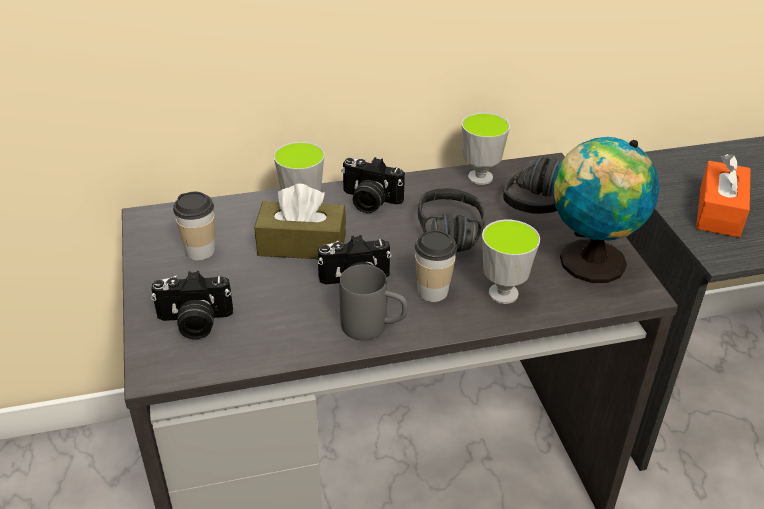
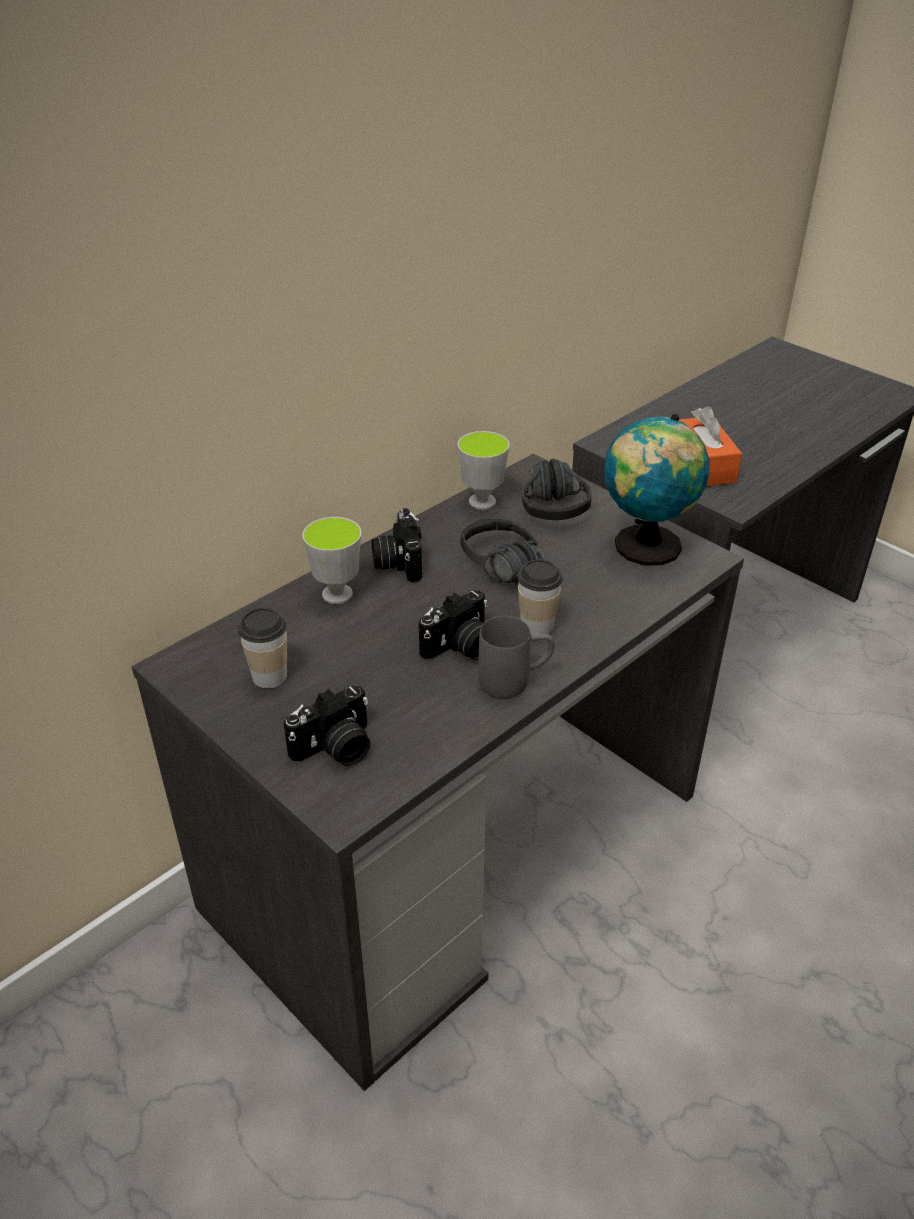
camera: 30 degrees left, 0 degrees up
brown tissue box [254,184,346,259] -> none
camera [341,157,405,213] -> camera turned 90 degrees clockwise [372,508,422,582]
cup [482,220,540,304] -> none

